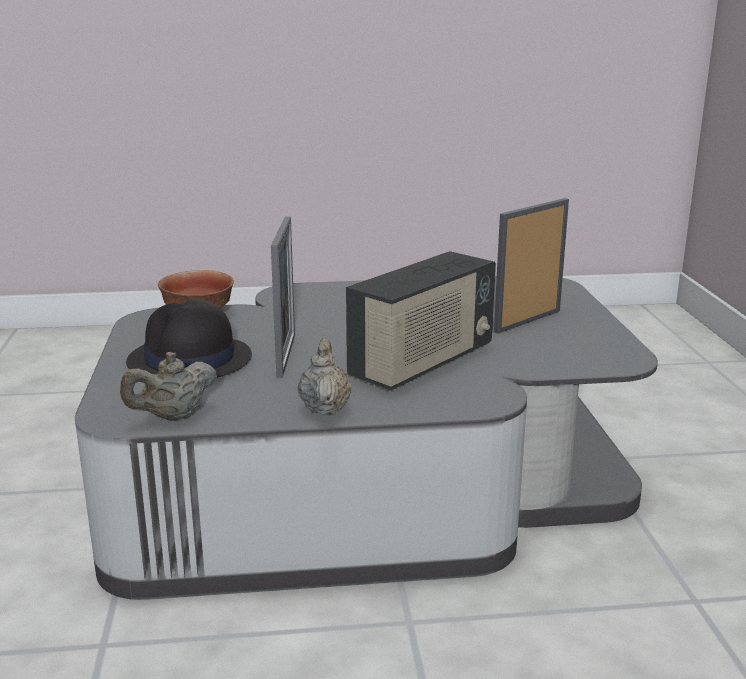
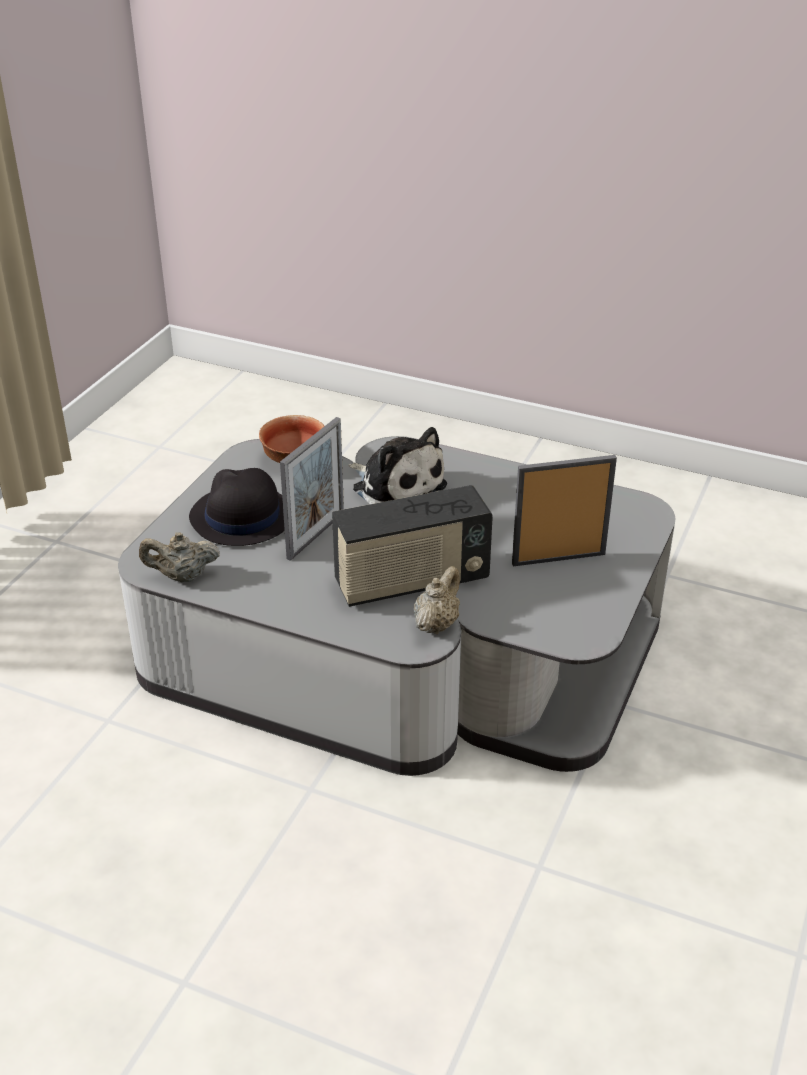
camera: 30 degrees right, 15 degrees up
beige teapot [298,338,352,415] -> beige teapot moved to [414,566,460,634]
none -> plush toy [348,427,447,504]

